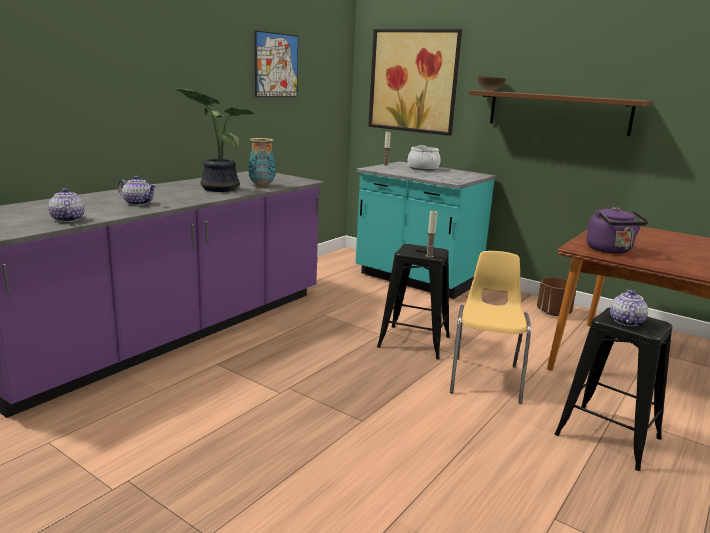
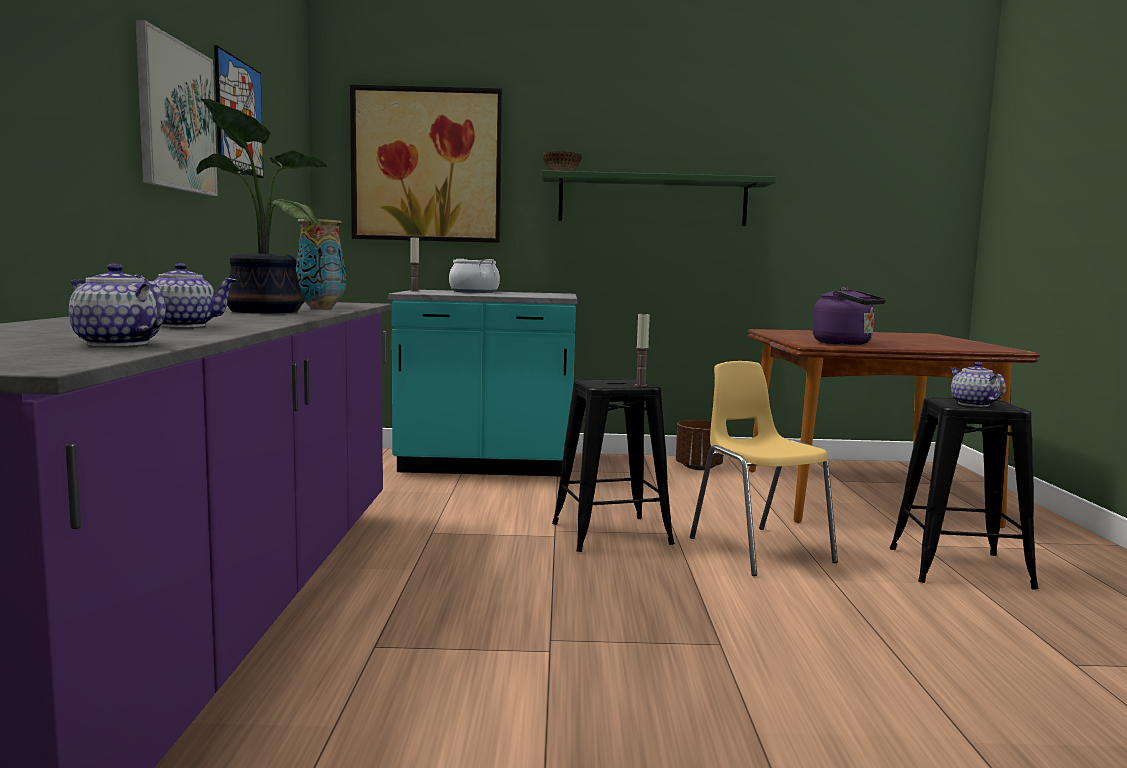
camera: 35 degrees left, 10 degrees down
brown shelf [469,90,651,136] -> green shelf [541,170,776,226]
none -> picture [135,20,218,196]

